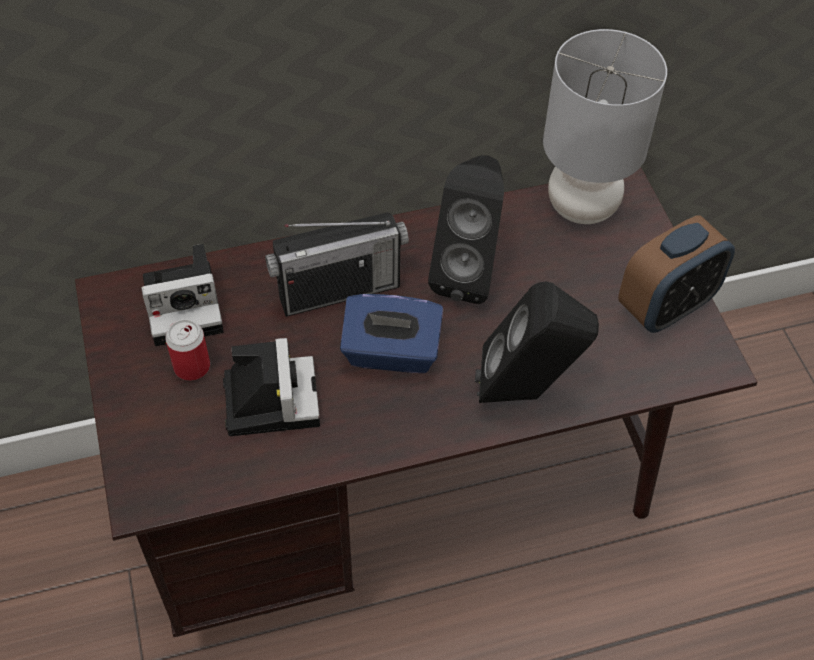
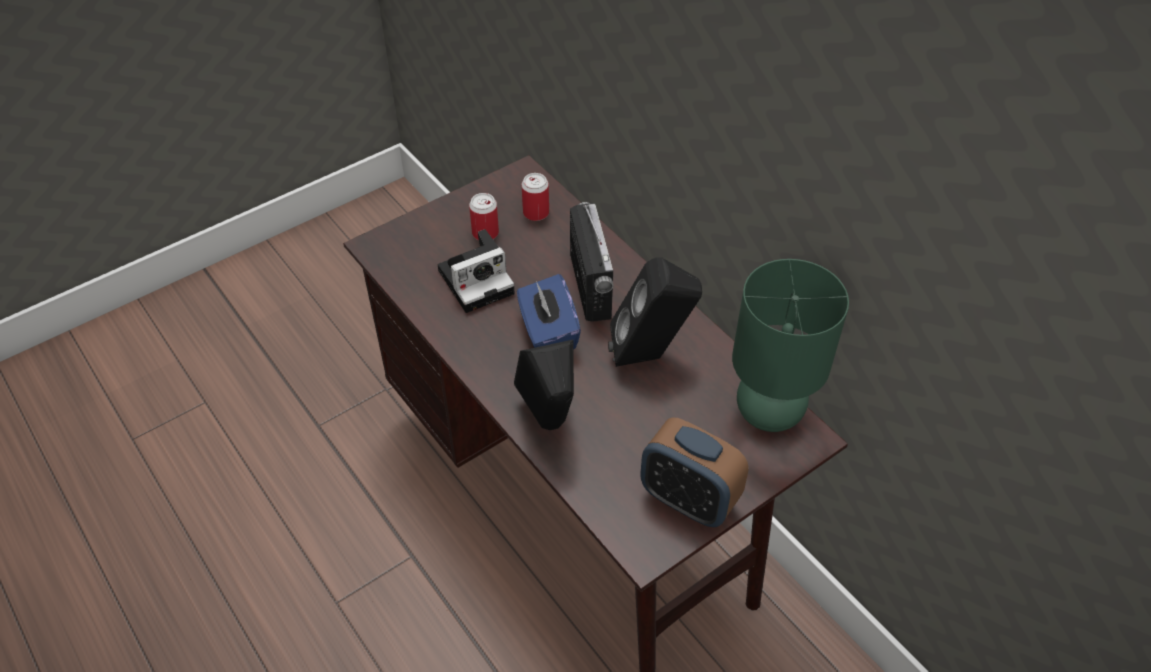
camera: 70 degrees right, 5 degrees down
camera [141,244,224,346] -> can [522,173,549,221]
radio [265,212,409,317] -> radio turned 150 degrees counterclockwise [570,202,613,322]
grey table lamp [543,29,667,224] -> green table lamp [732,259,849,432]

